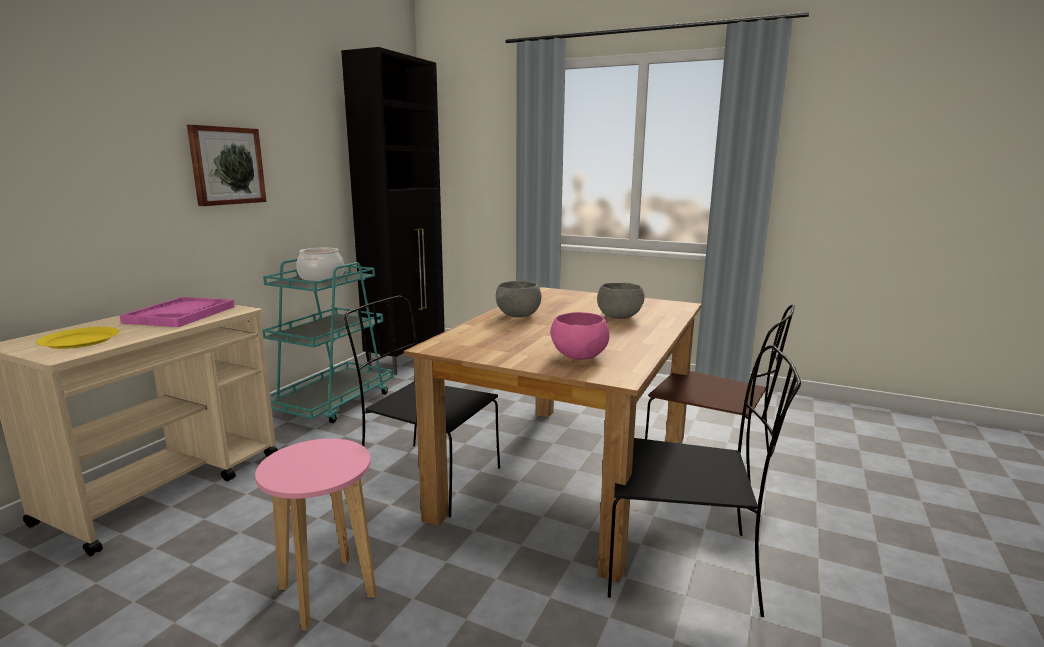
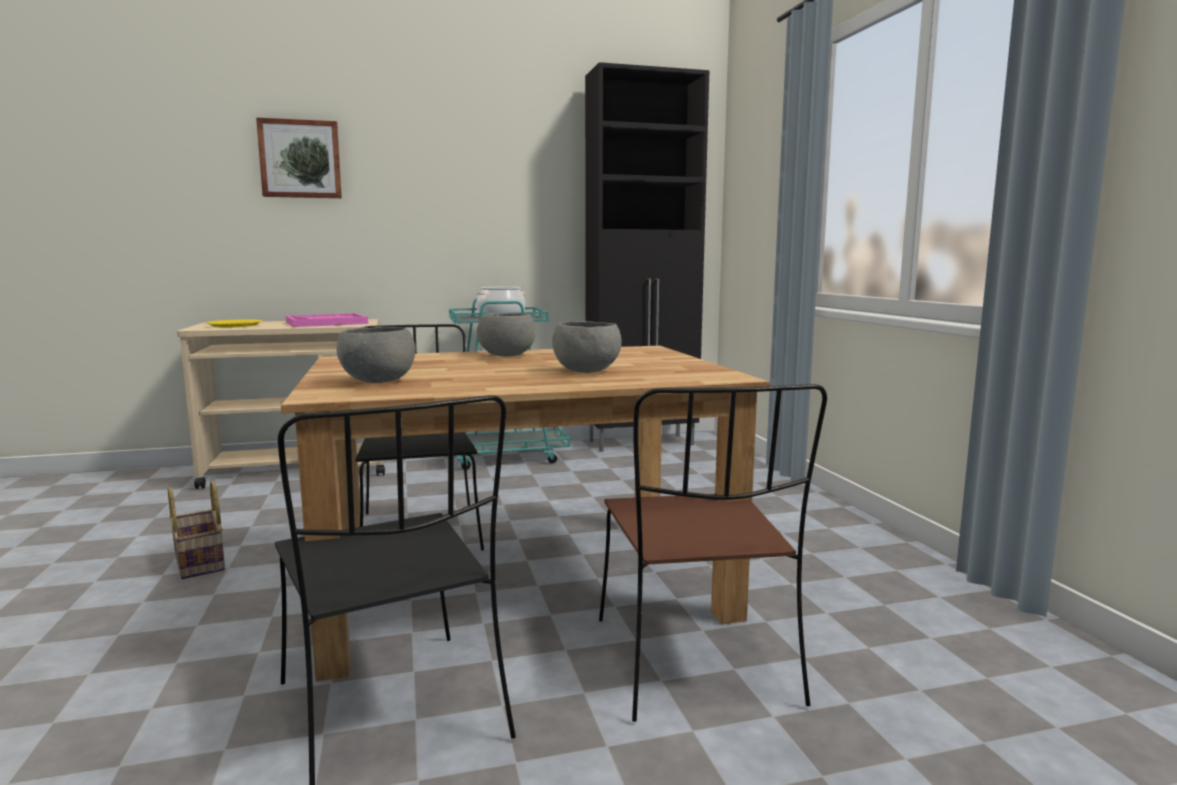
camera: 50 degrees right, 5 degrees down
picture [187,125,266,206] -> picture moved to [256,118,342,198]
pink stool [255,439,376,631] -> basket [168,480,225,579]
pink bowl [551,312,610,360] -> grey bowl [337,327,415,383]

